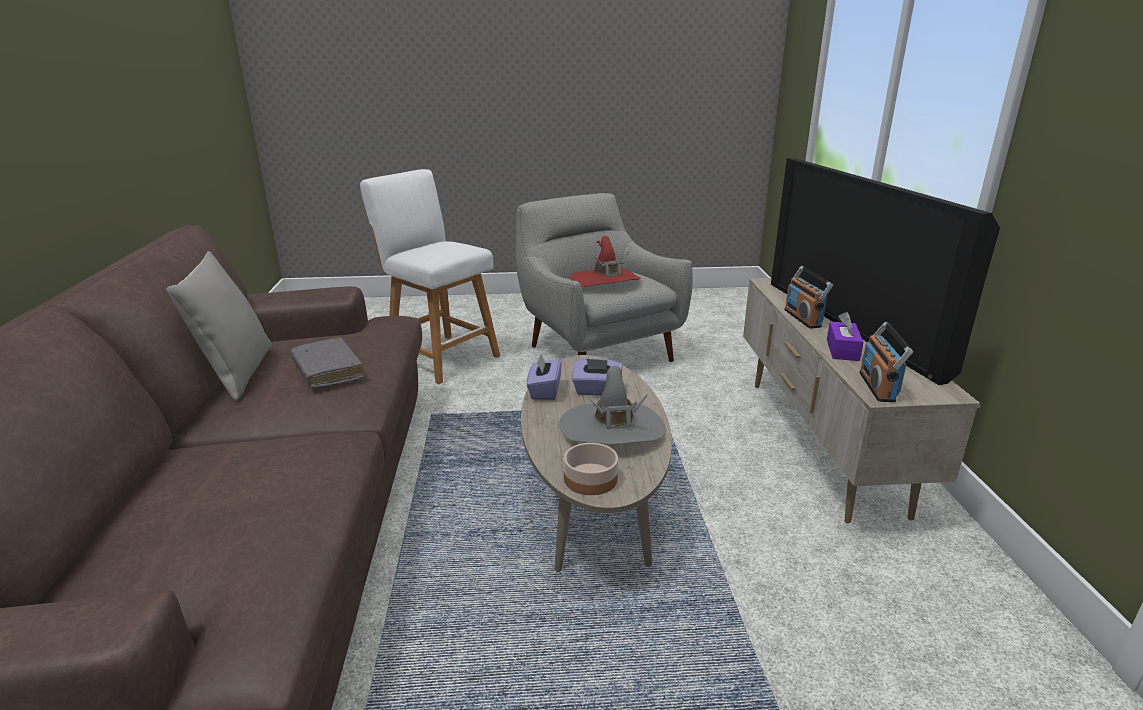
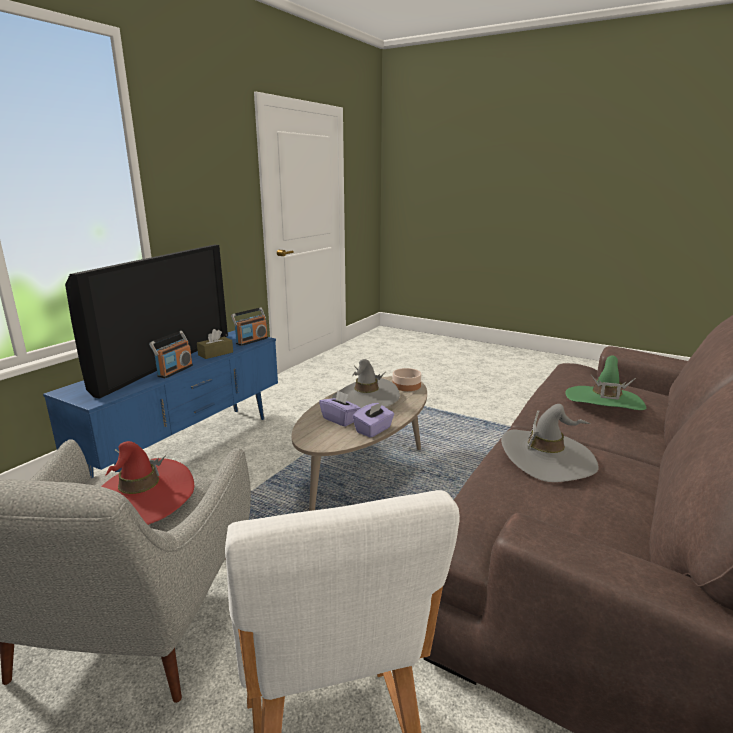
camera: 145 degrees left, 5 degrees down
grey pillow [166,251,272,401] -> none
grey book [290,337,364,388] -> grey hat [501,404,598,482]
beige tv stand [743,278,981,524] -> blue tv stand [43,330,278,478]
purple tissue box [827,312,863,361] -> brown tissue box [197,329,233,359]
none -> green hat [565,356,647,410]

